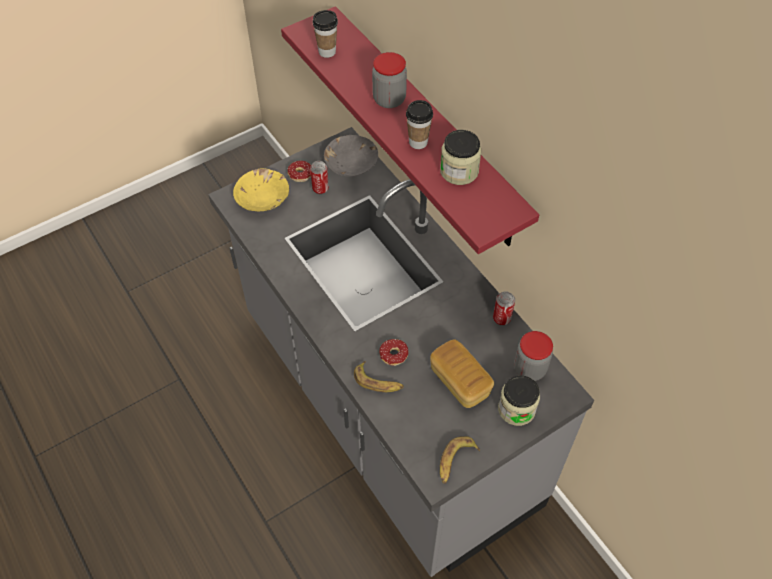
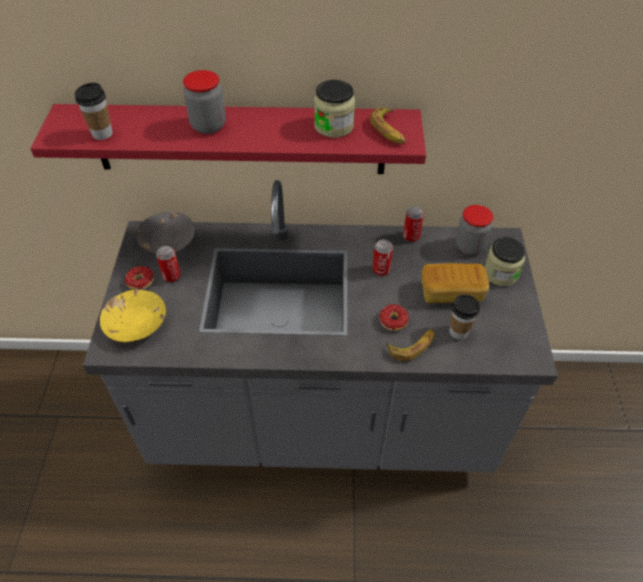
camera: 55 degrees left, 5 degrees down
cup [406,100,433,149] -> cup moved to [450,295,480,340]
banana [440,436,480,484] -> banana moved to [370,107,406,144]
none -> can [373,239,393,276]

